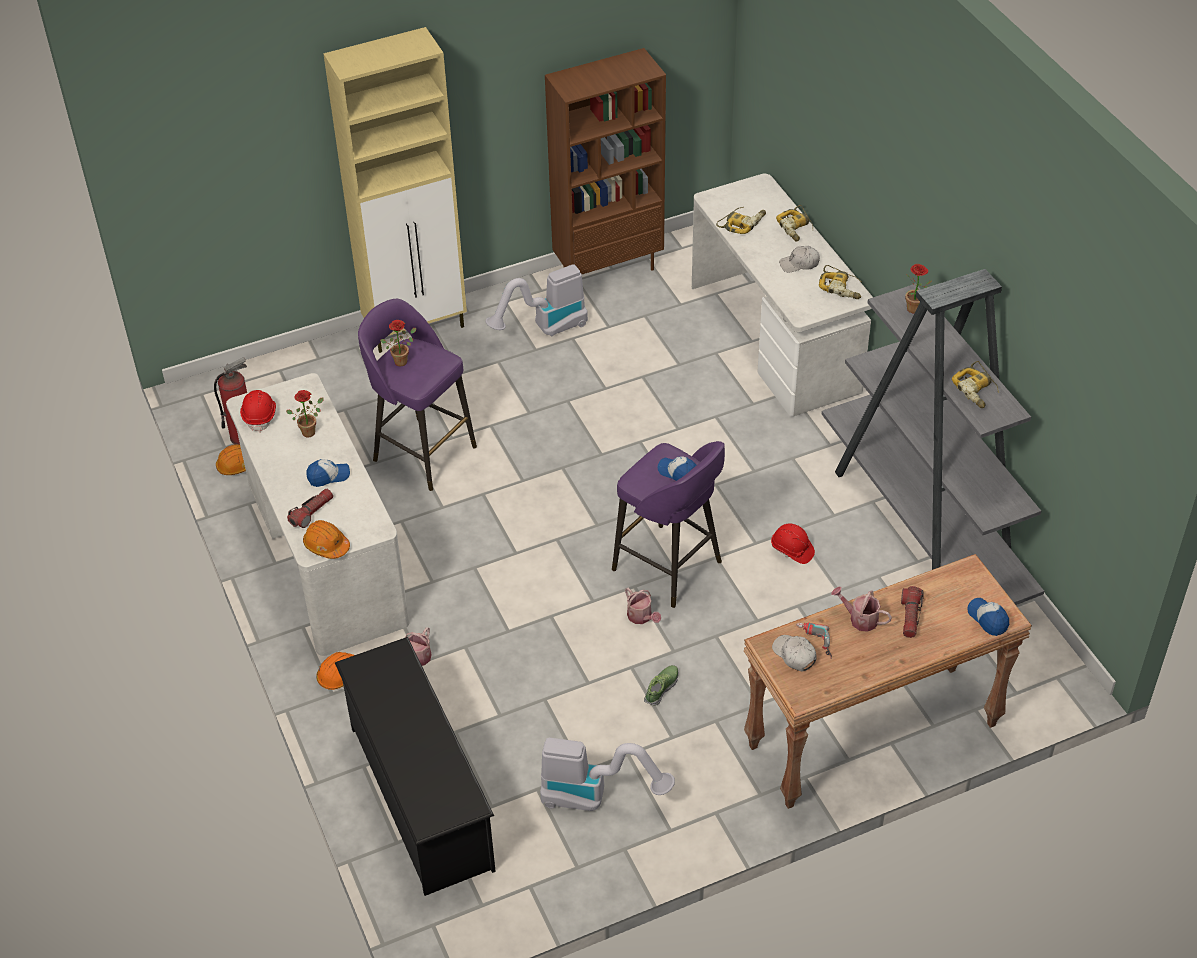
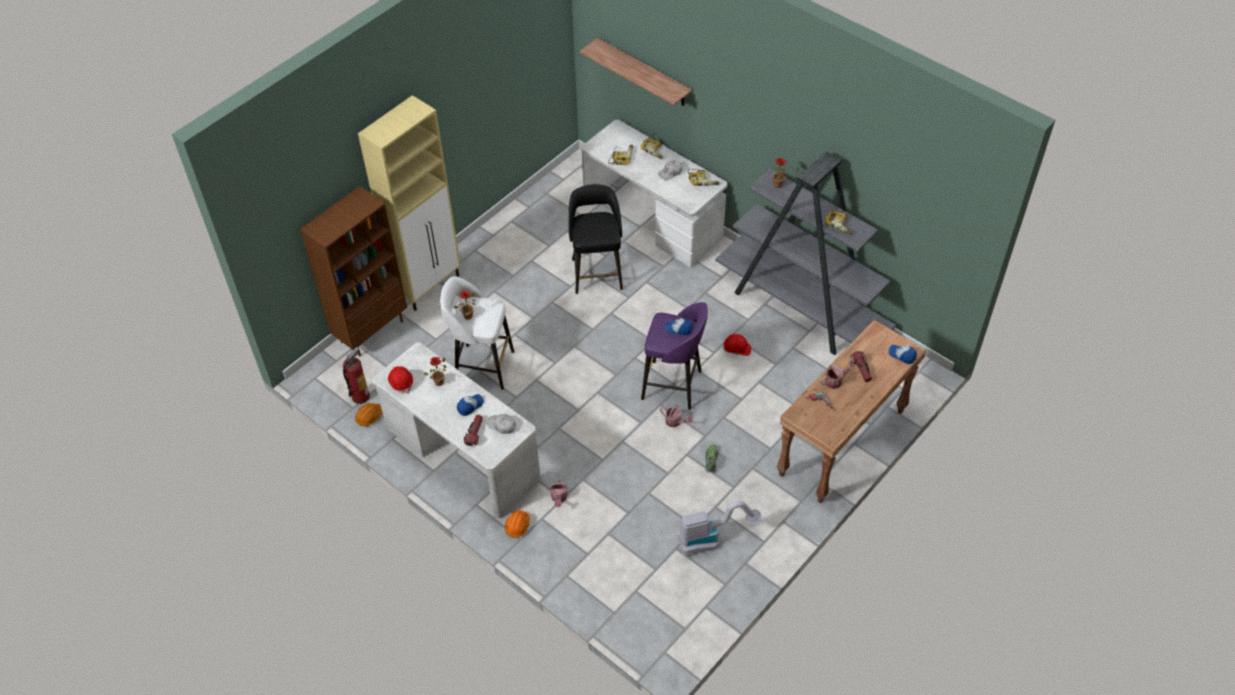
camera: 25 degrees left, 5 degrees up
orange hard hat [303,520,350,559] -> none
black shoe rack [335,637,496,896] -> none
purple stool [358,299,477,491] -> white stool [441,276,515,390]
vacuum cleaner [485,264,588,337] -> none
brown bookcase [545,48,666,274] -> brown bookcase moved to [300,186,407,357]
white cap [772,635,816,671] -> white cap moved to [487,414,516,434]
watering can [831,587,892,632] -> watering can turned 150 degrees clockwise [820,362,855,389]
none -> black stool [568,184,623,294]
none -> shelf [579,38,692,106]

